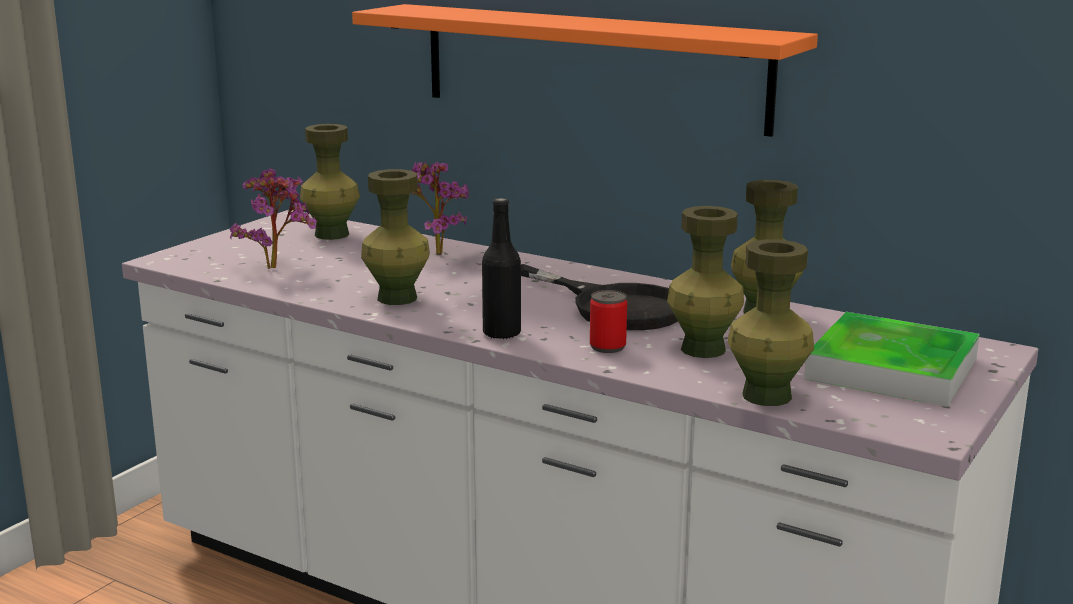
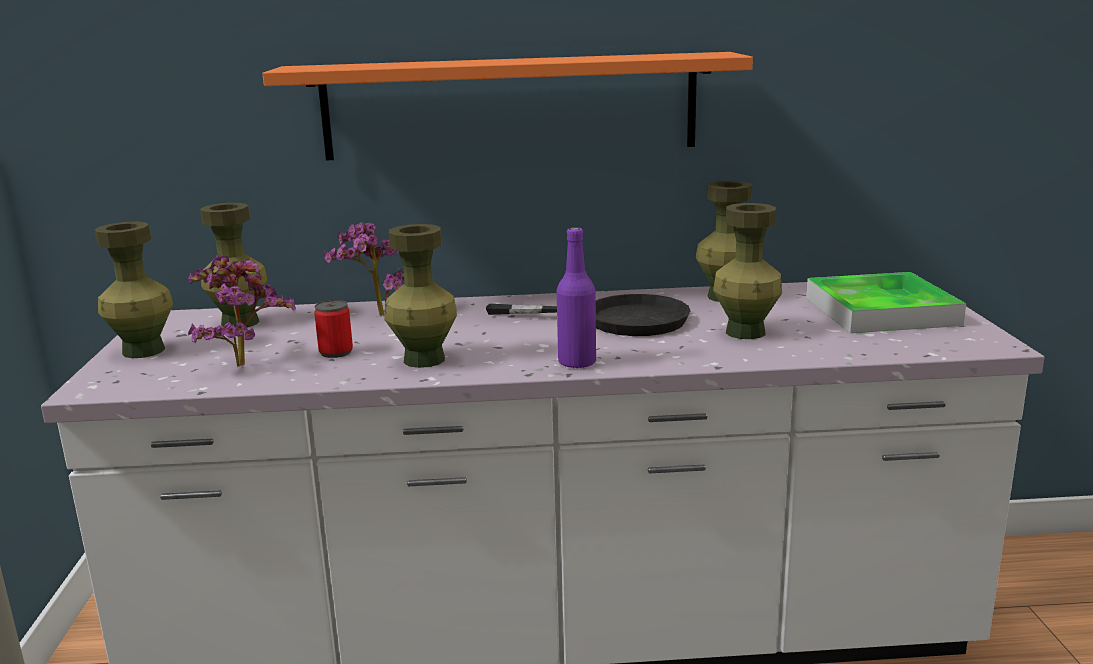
camera: 35 degrees left, 0 degrees up
black bottle [482,198,521,339] -> purple bottle [557,227,596,369]
can [590,290,627,353] -> can moved to [314,300,353,358]
green vase [727,239,814,406] -> green vase moved to [95,222,174,358]

